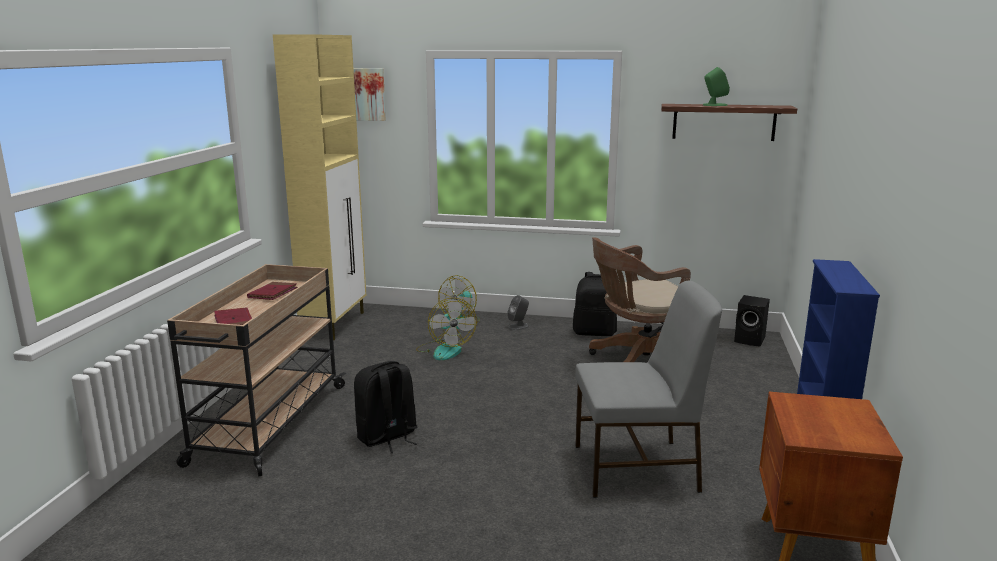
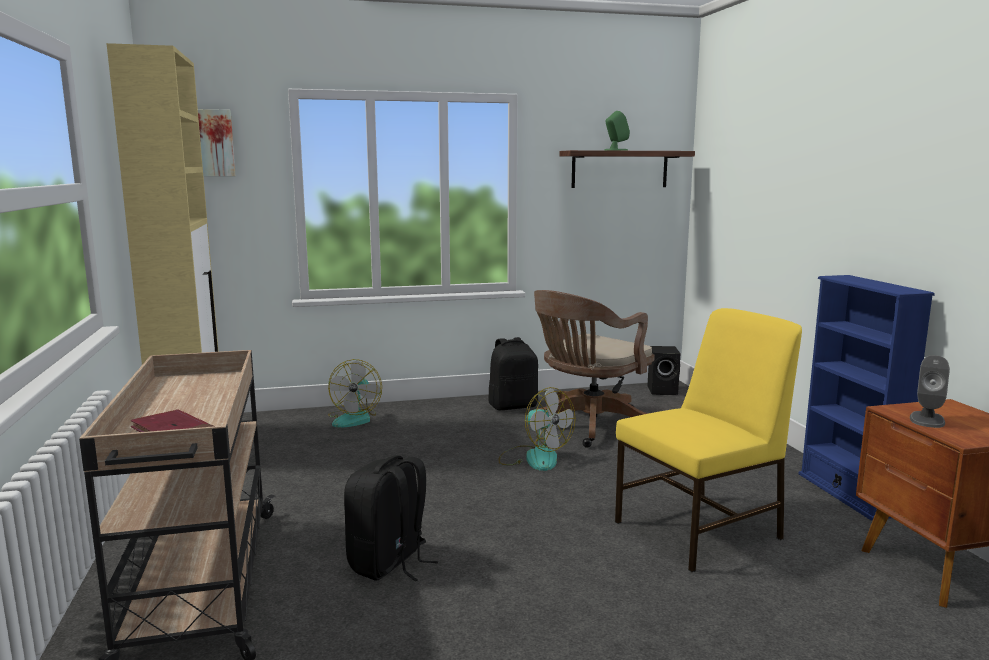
camera: 25 degrees left, 5 degrees down
red book [247,282,297,300] -> none
fan [416,298,477,360] -> fan moved to [498,387,576,471]
grey speaker [507,295,529,330] -> grey speaker moved to [910,355,950,428]
grey chair [575,281,722,498] -> yellow chair [615,308,802,572]

